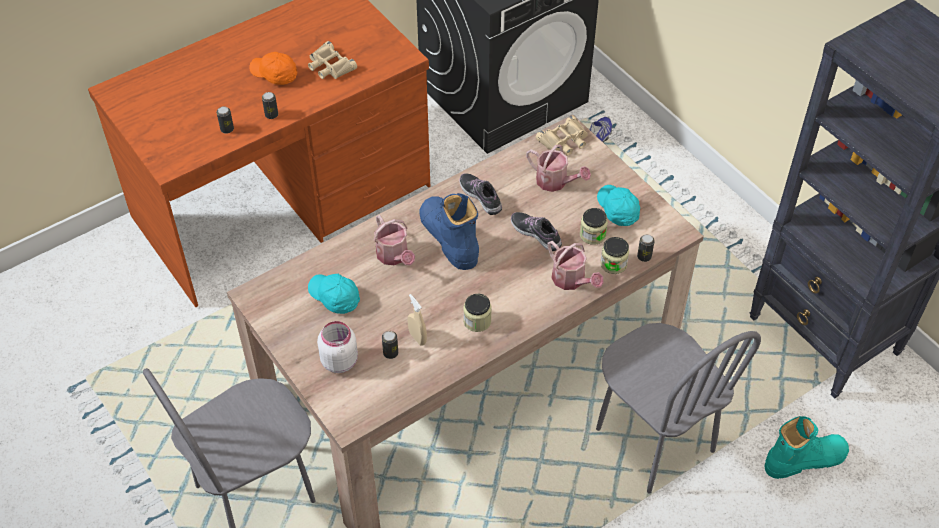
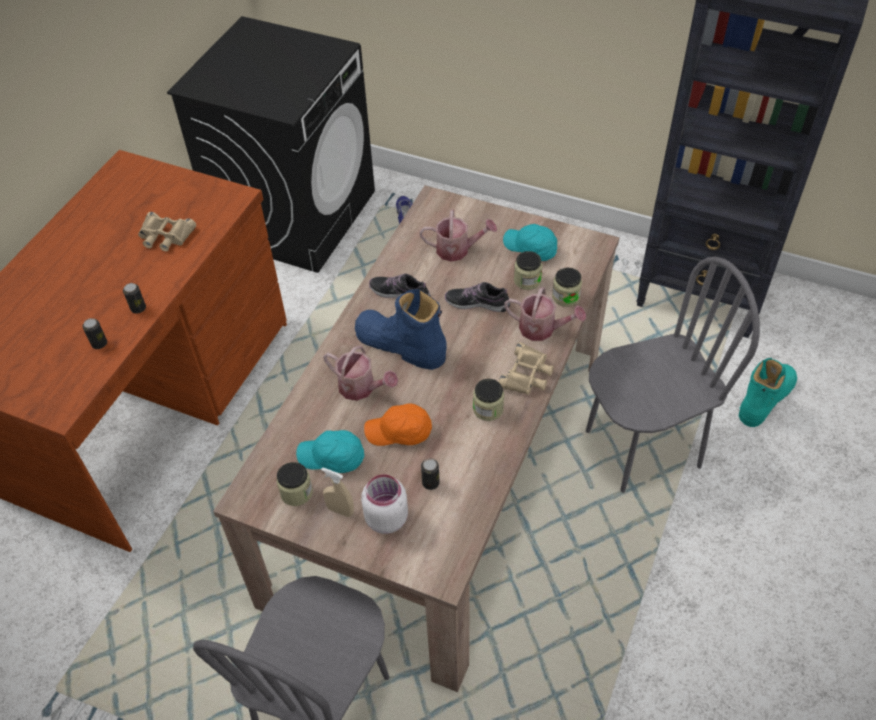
camera: 30 degrees left, 0 degrees up
orange cap [249,52,297,85] -> orange cap moved to [364,403,432,446]
beige spray bottle [408,294,427,346] -> beige spray bottle moved to [321,467,354,517]
beige binoculars [536,116,588,156] -> beige binoculars moved to [499,342,554,395]
grey chair [596,323,761,493] -> grey chair turned 45 degrees counterclockwise [586,257,760,493]
can [637,234,655,262] -> none
none -> jar [277,462,313,506]

